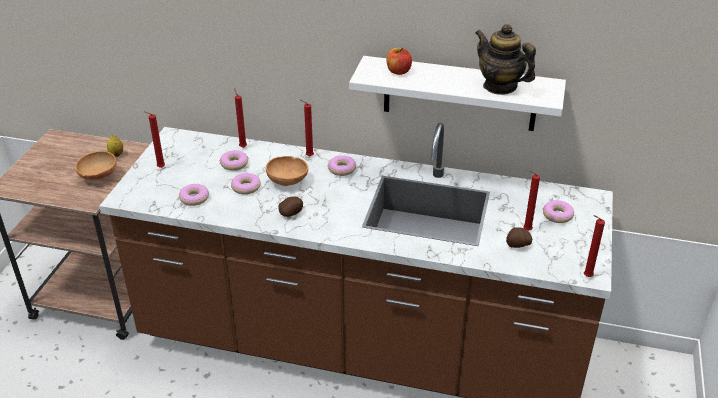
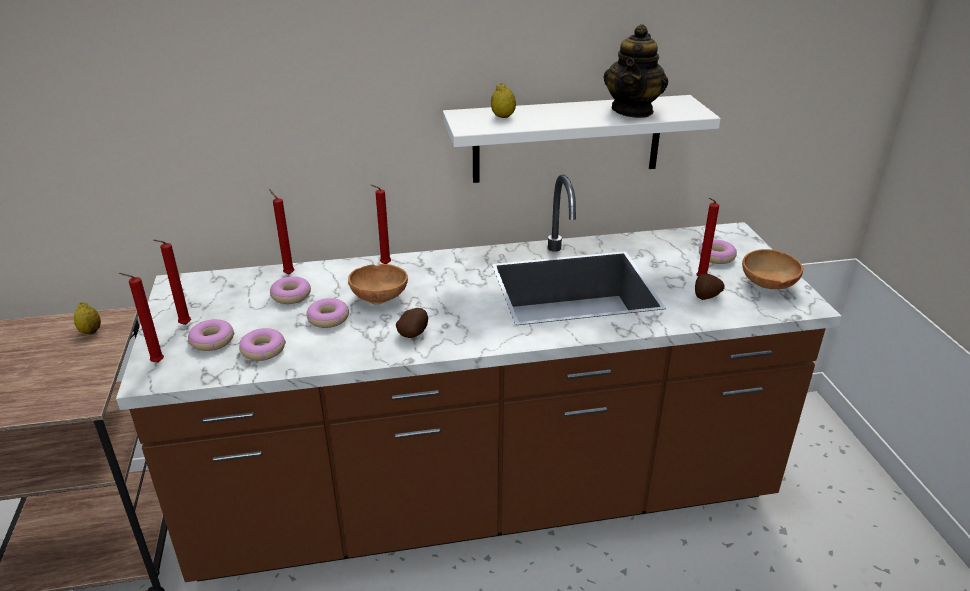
camera: 25 degrees left, 5 degrees down
brown bowl [75,151,117,181] -> brown bowl moved to [742,249,803,289]
donut [328,155,356,176] -> donut moved to [188,319,234,351]
apple [387,48,412,75] -> lemon [491,83,516,118]
teapot [475,24,536,95] -> teapot turned 90 degrees counterclockwise [603,24,668,118]
red candle [584,215,605,277] -> red candle moved to [119,273,164,363]

